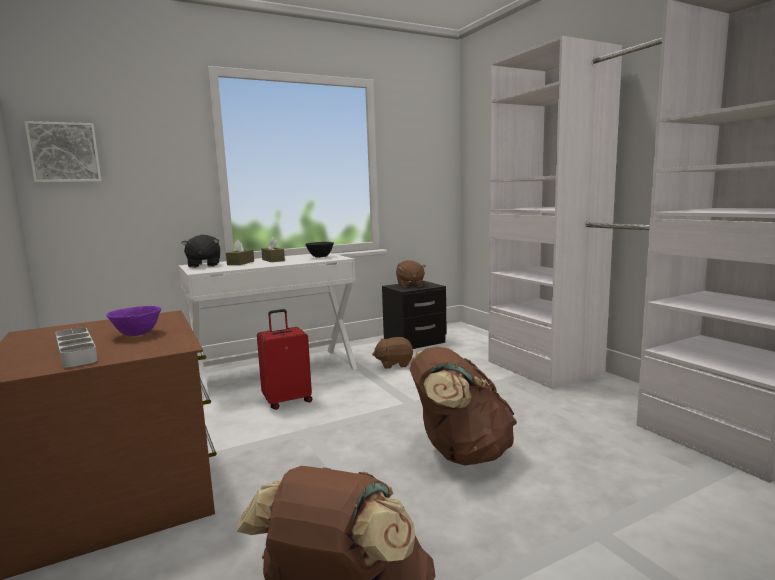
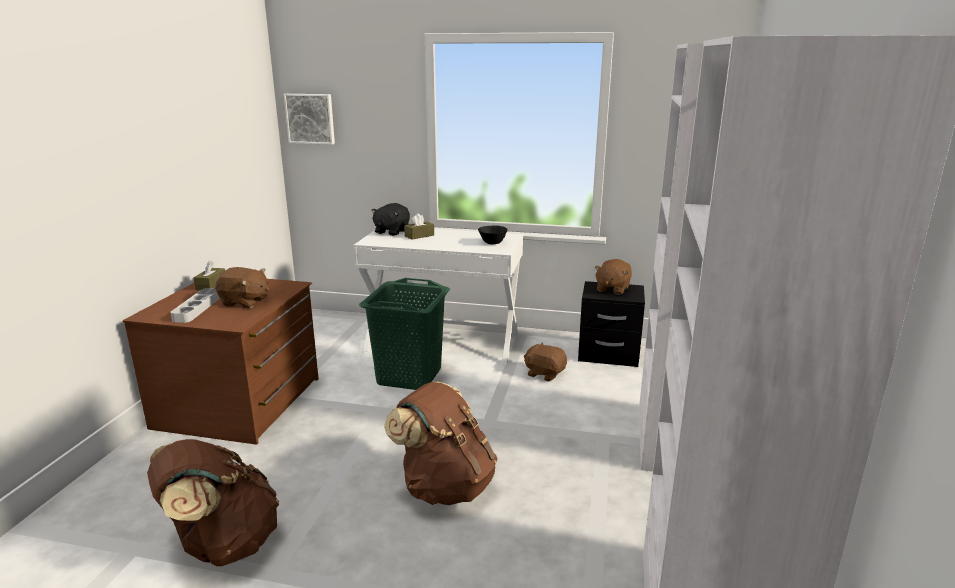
camera: 40 degrees right, 10 degrees up
purple bowl [106,306,161,336] -> brown plush toy [216,267,269,308]
red suitcase [257,309,312,410] -> green laundry basket [359,278,450,390]
brown tissue box [261,237,285,262] -> brown tissue box moved to [193,260,225,291]

